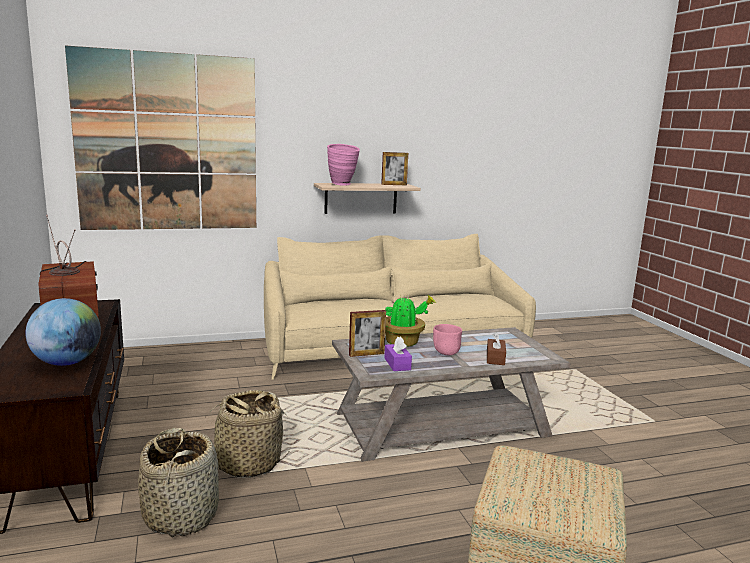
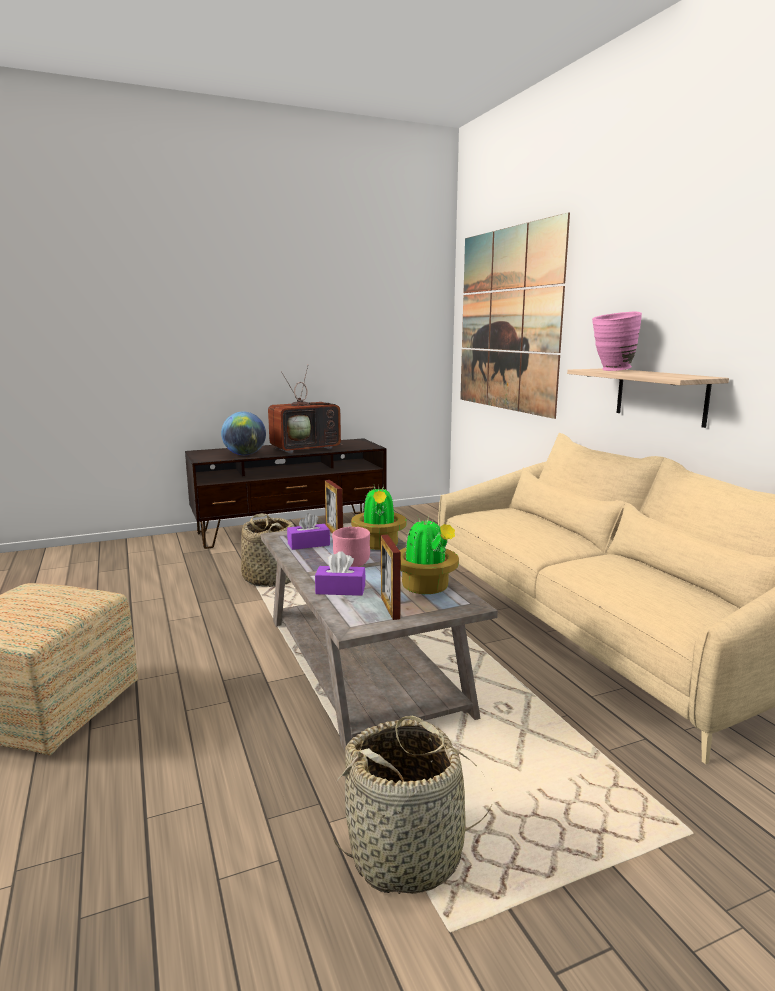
camera: 85 degrees right, 0 degrees up
basket [138,428,219,537] -> basket moved to [333,716,493,894]
picture frame [381,152,408,185] -> picture frame moved to [381,535,401,620]
brown tissue box [487,332,506,365] -> purple tissue box [315,551,366,596]
none -> potted plant [399,515,459,594]

